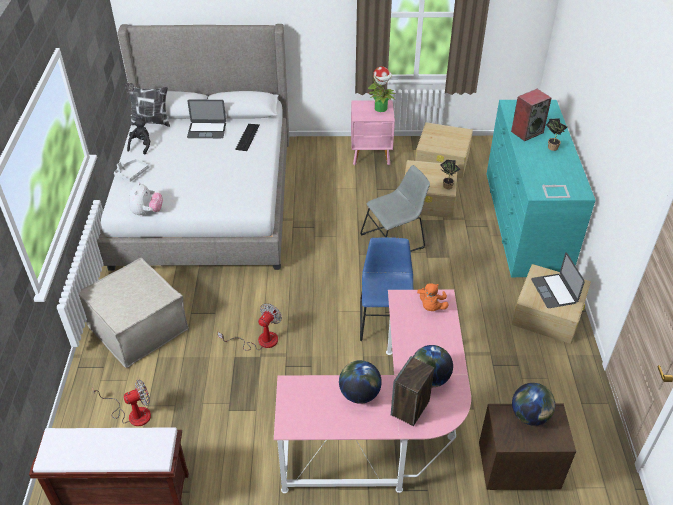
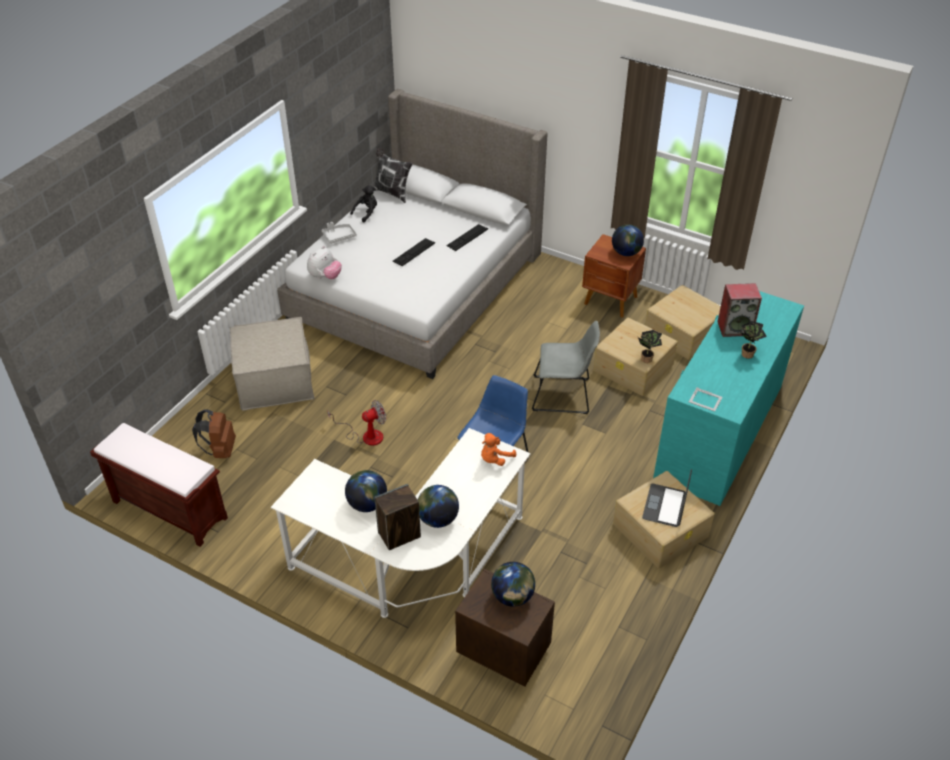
camera: 30 degrees right, 0 degrees up
fan [92,380,151,426] -> brown backpack [192,409,236,458]
laptop [187,100,226,138] -> none
pink desk [274,290,471,493] -> white desk [271,428,531,618]
pink nightstand [351,100,395,165] -> brown nightstand [582,234,646,318]
potted plant [368,66,396,112] -> globe [612,224,644,256]
none -> keyboard [393,238,435,266]

